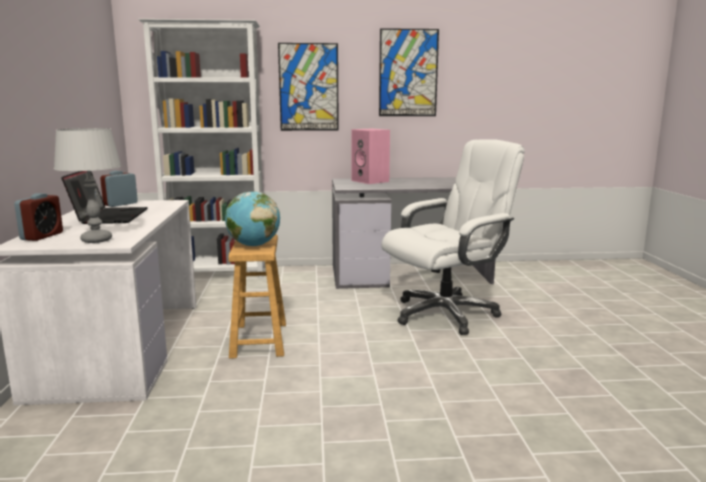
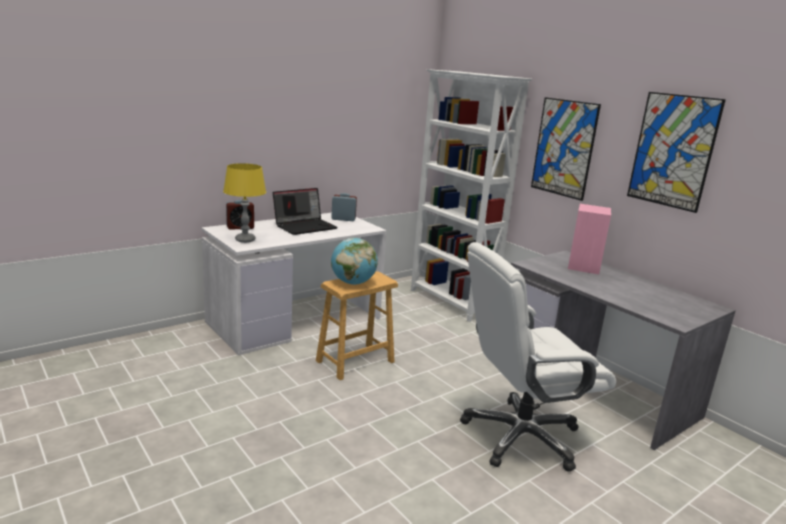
camera: 55 degrees right, 5 degrees up
grey table lamp [54,128,121,243] -> yellow table lamp [223,163,266,243]
white office chair [381,139,525,335] -> white office chair turned 135 degrees clockwise [460,242,616,472]

